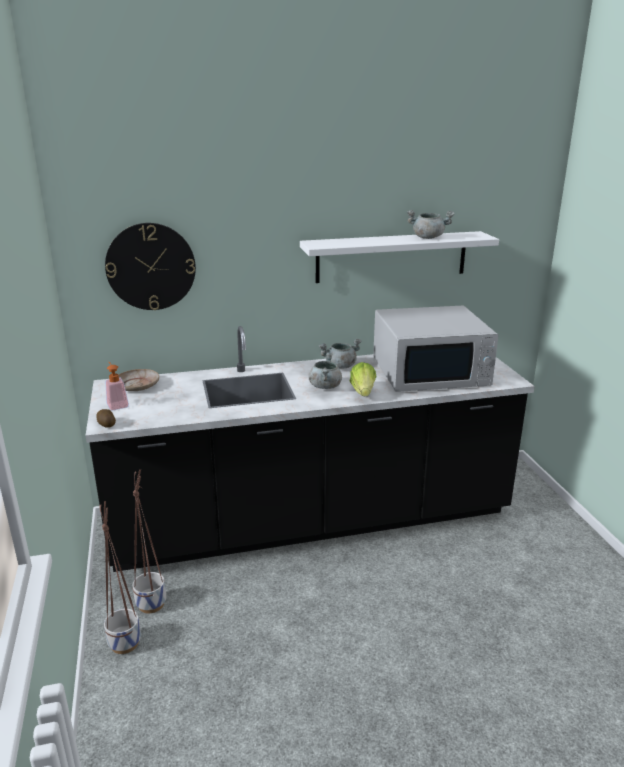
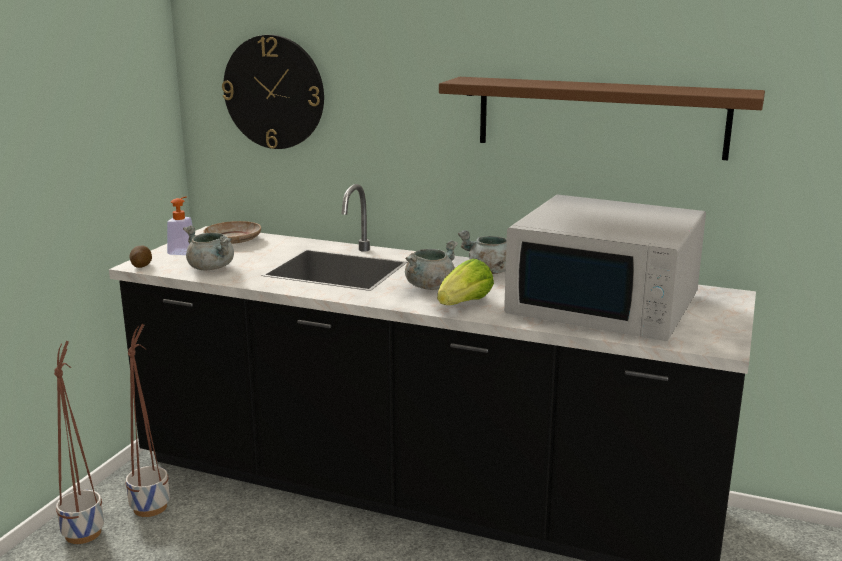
camera: 35 degrees right, 5 degrees down
white shelf [300,231,499,283] -> brown shelf [439,77,765,160]
grey cooking pot [407,210,455,239] -> grey cooking pot moved to [183,225,234,270]

